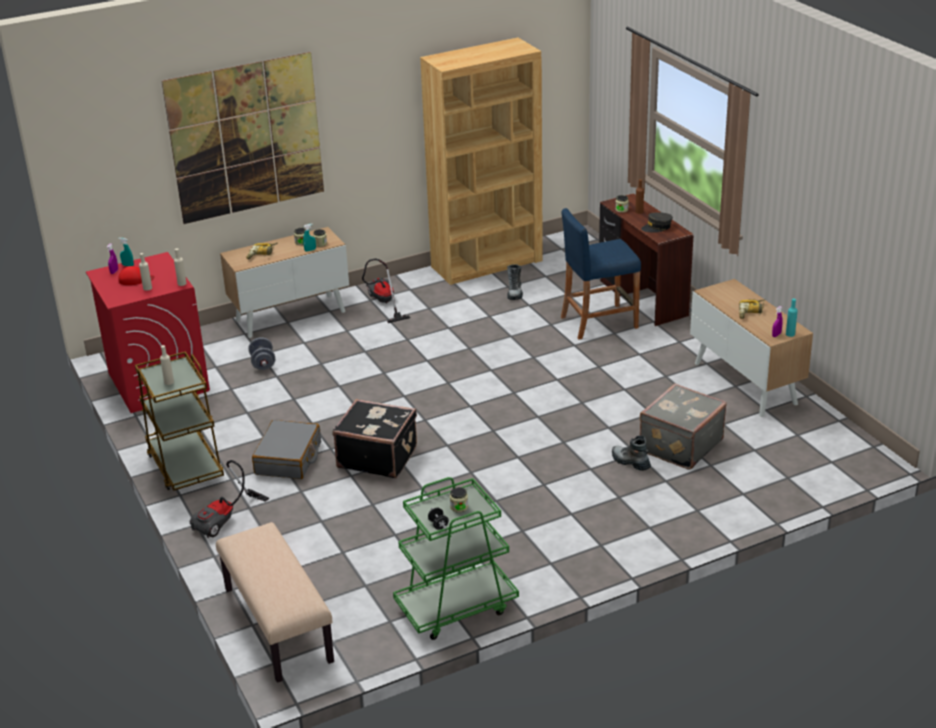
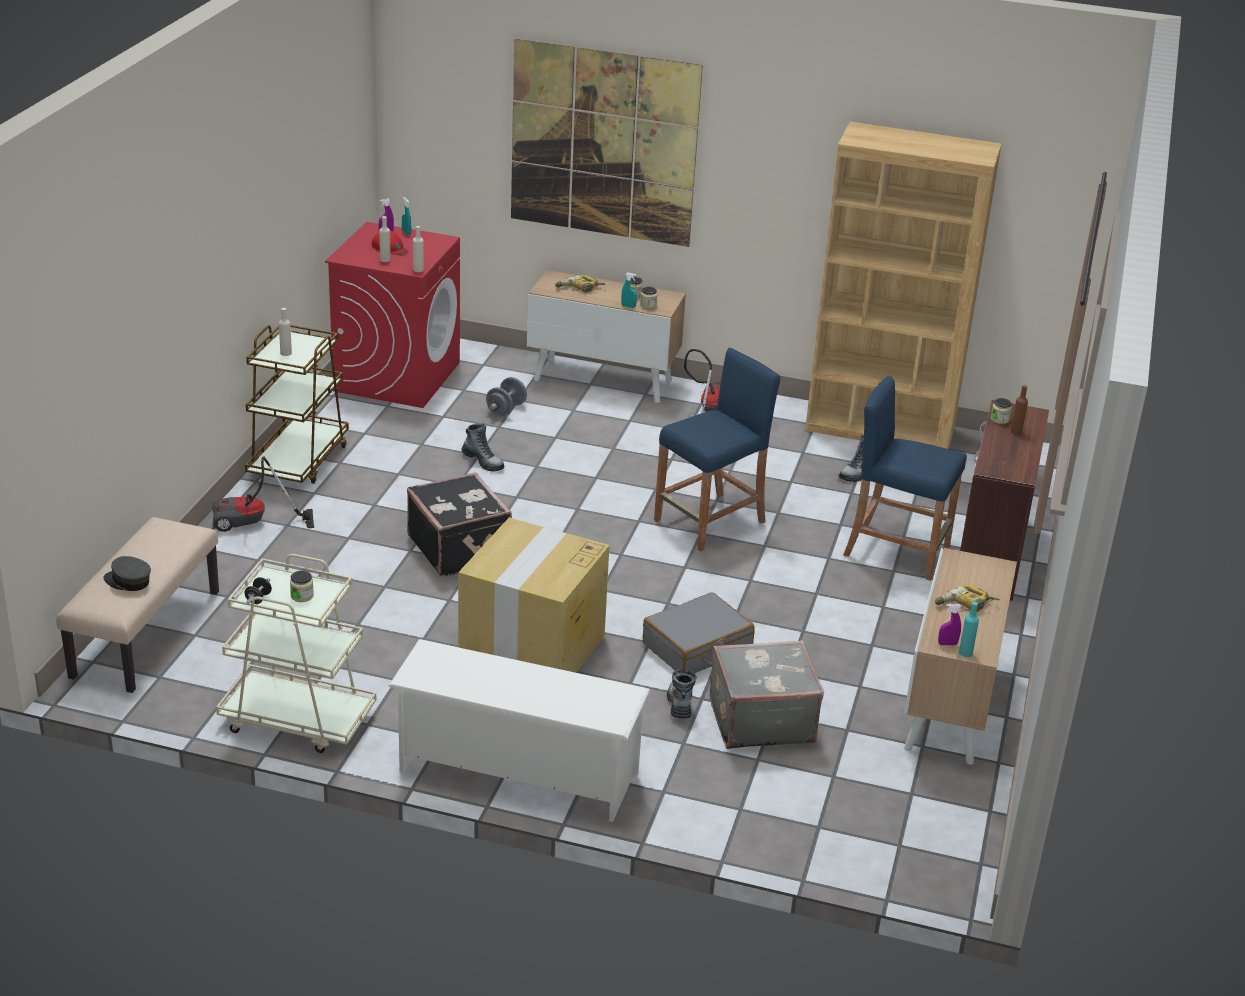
camera: 40 degrees right, 0 degrees up
grey suitcase [252,420,321,479] -> grey suitcase moved to [643,592,755,673]
green cart [393,477,519,640] -> beige cart [216,554,376,753]
grey cap [641,212,673,232] -> grey cap moved to [103,556,151,591]
none -> white shoe rack [388,639,650,822]
none -> cardboard box [458,518,609,673]
none -> boot [462,423,504,472]
none -> blue stool [654,348,780,552]

